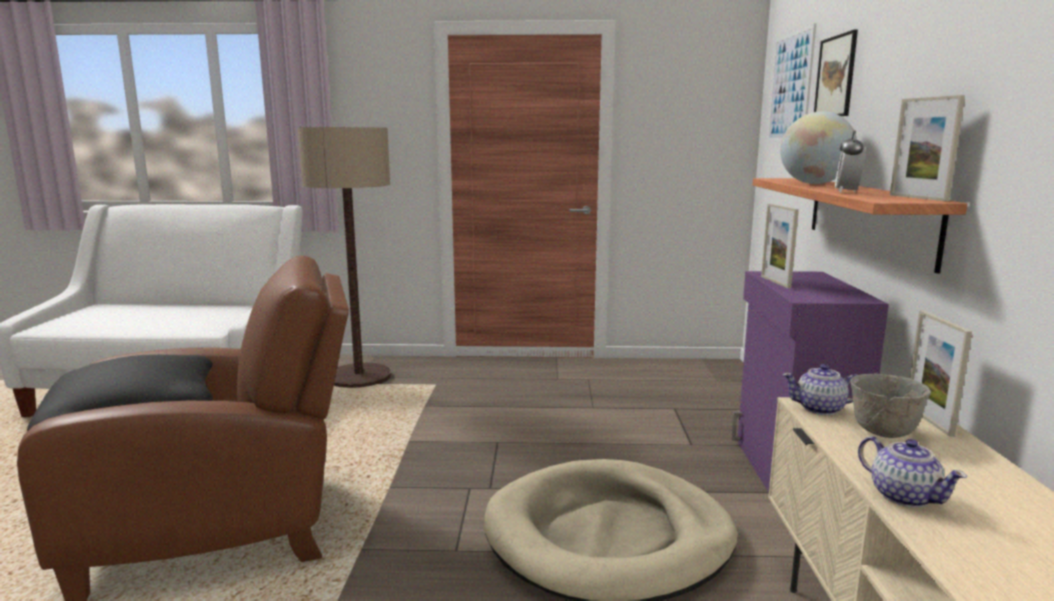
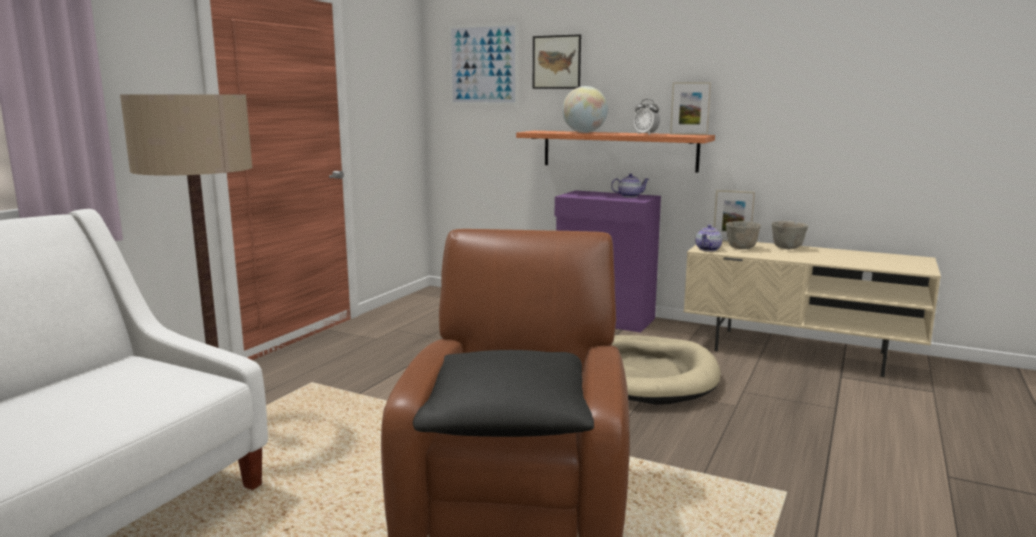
camera: 65 degrees left, 0 degrees up
picture frame [761,204,799,288] -> none
teapot [858,436,967,508] -> teapot moved to [611,173,649,198]
none -> grey bowl [771,221,809,249]

